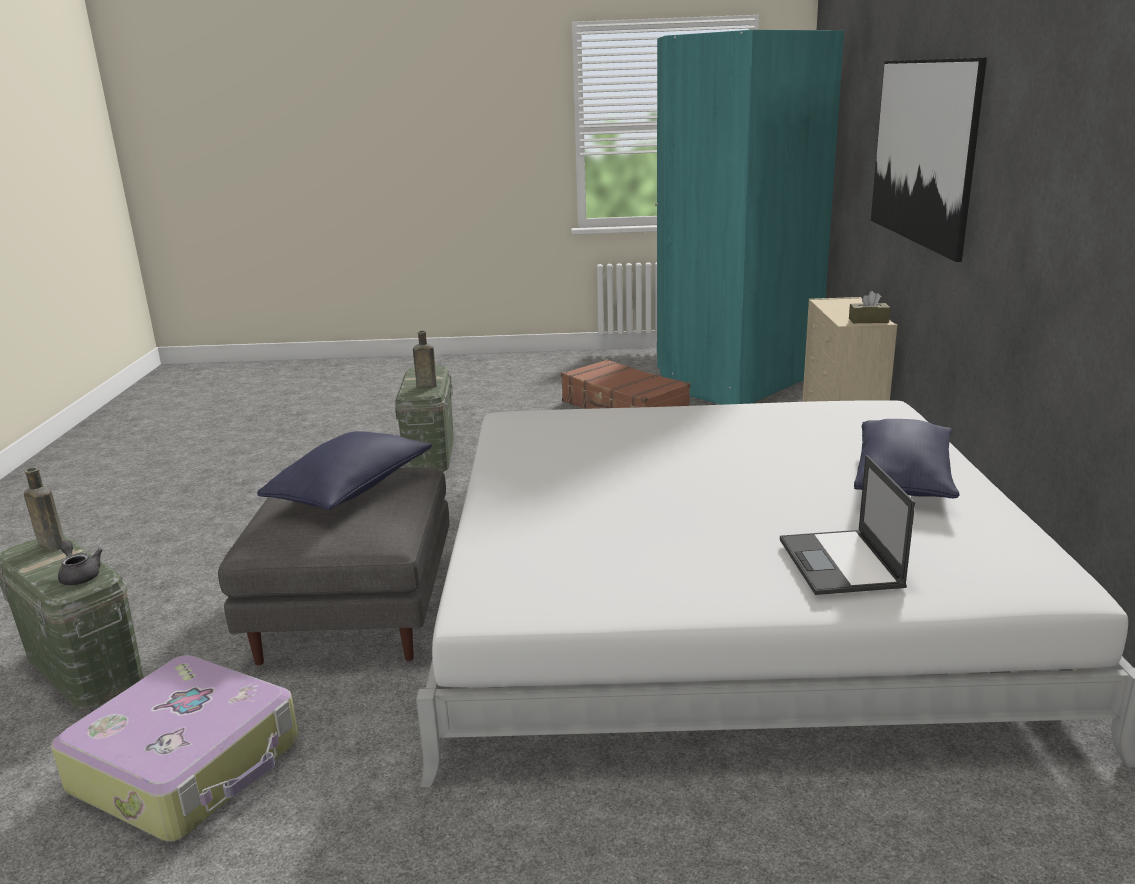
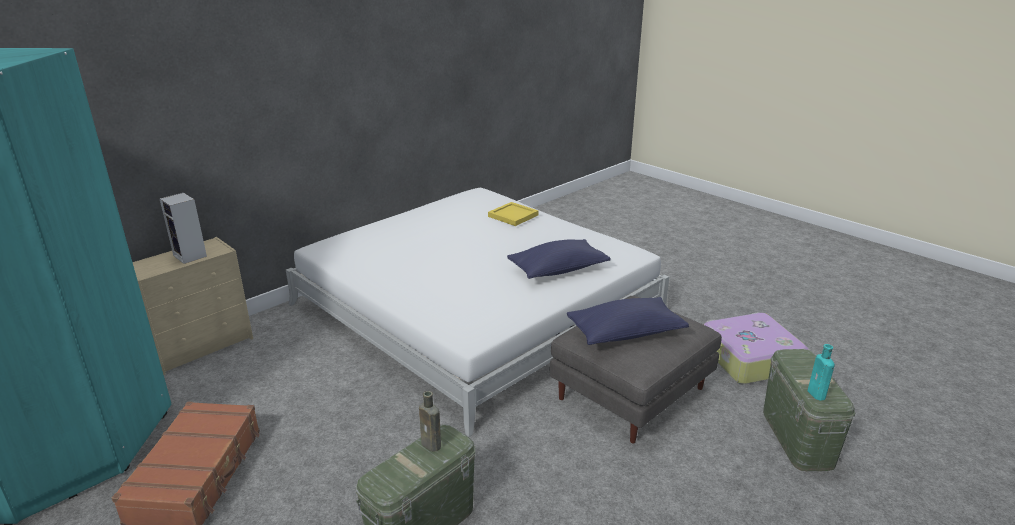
camera: 135 degrees left, 5 degrees up
brown bottle [24,467,65,551] -> turquoise bottle [808,344,835,401]
grey teapot [58,541,103,585] -> none
laptop [780,455,915,595] -> yellow tray [488,202,539,226]
brown tissue box [849,291,890,323] -> none
blue pillow [854,419,959,498] -> blue pillow moved to [507,239,611,279]
picture [871,57,987,262] -> none
none -> speaker [160,193,207,264]

